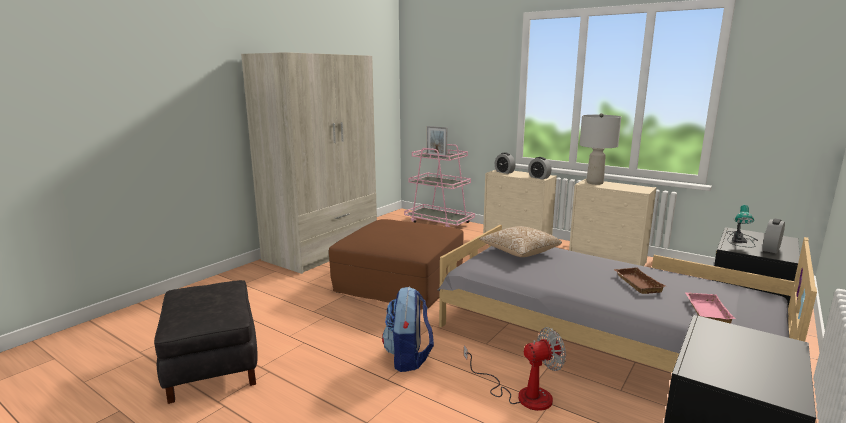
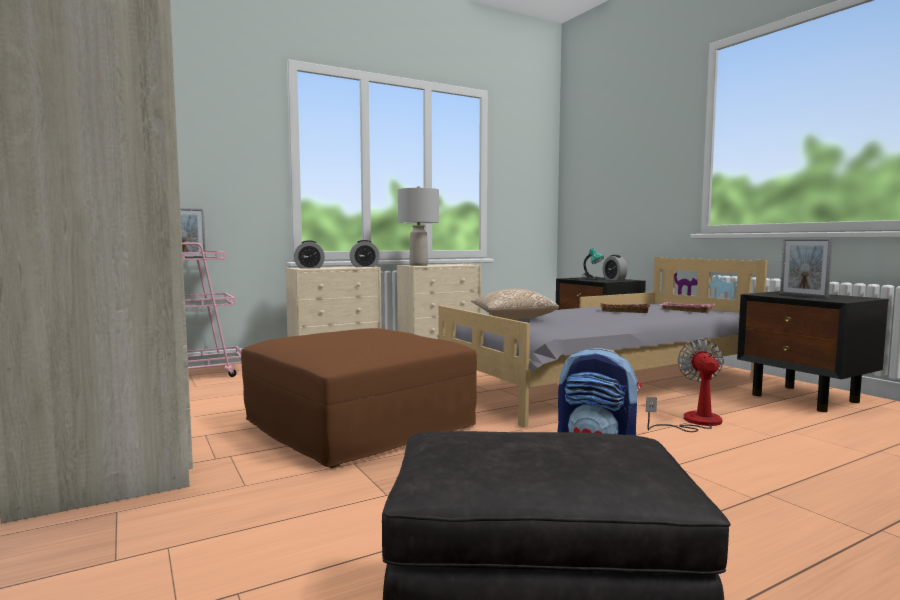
camera: 65 degrees left, 10 degrees down
none -> picture frame [780,238,833,298]

